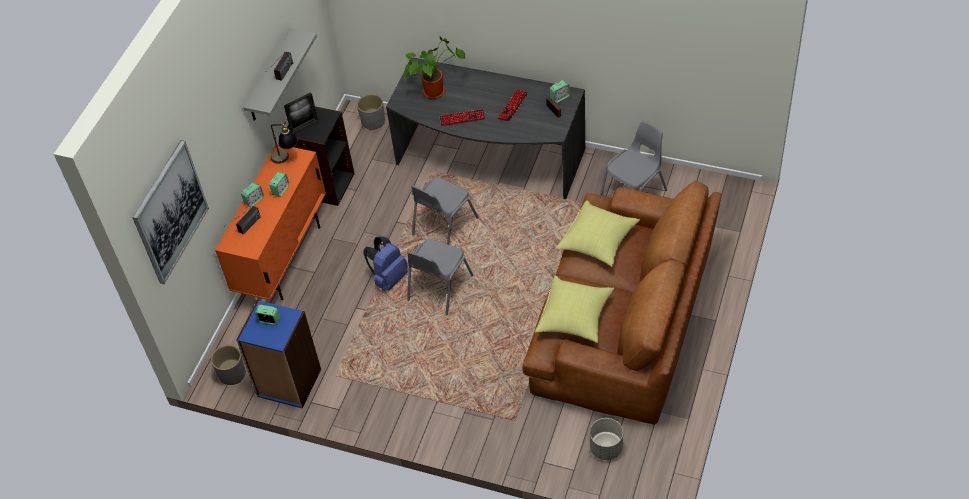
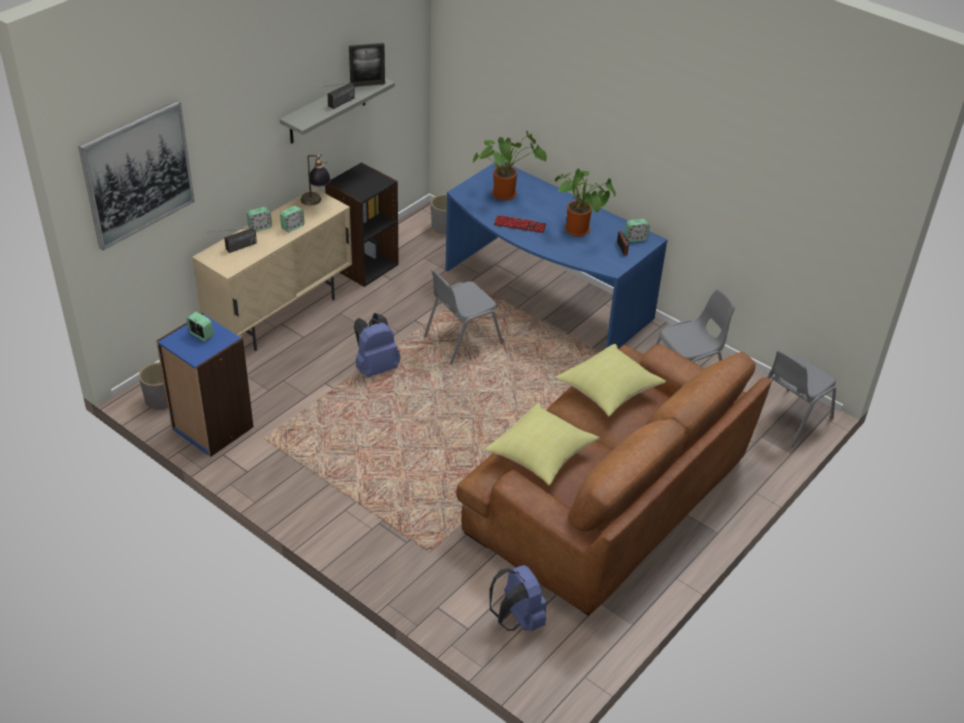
camera: 15 degrees right, 10 degrees down
orange cabinet [215,144,326,300] -> beige cabinet [192,188,352,351]
picture frame [284,92,318,133] -> picture frame moved to [349,43,385,87]
grey desk [386,58,585,199] -> blue desk [446,162,668,349]
grey chair [407,239,474,315] -> grey chair moved to [767,350,836,447]
keyboard [498,90,528,122] -> potted plant [555,169,616,236]
grey planter [590,418,623,460] -> blue backpack [489,565,547,631]

